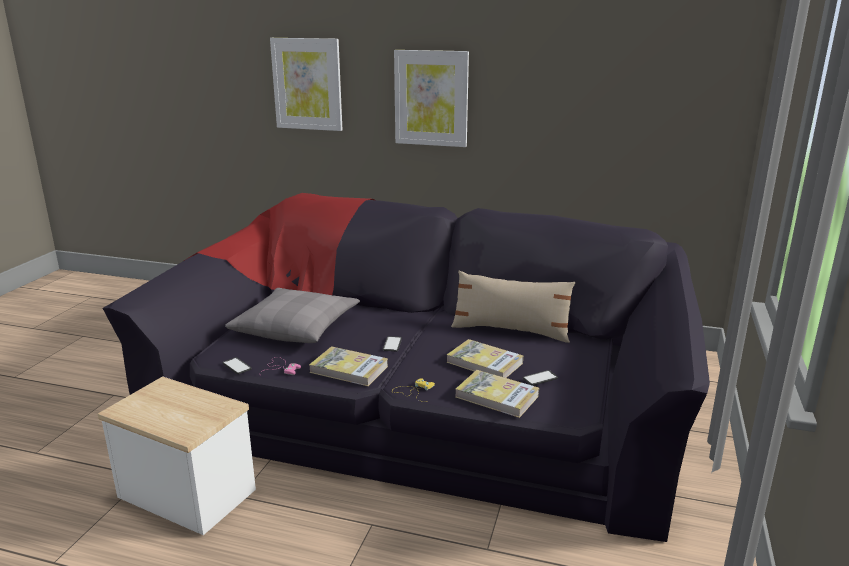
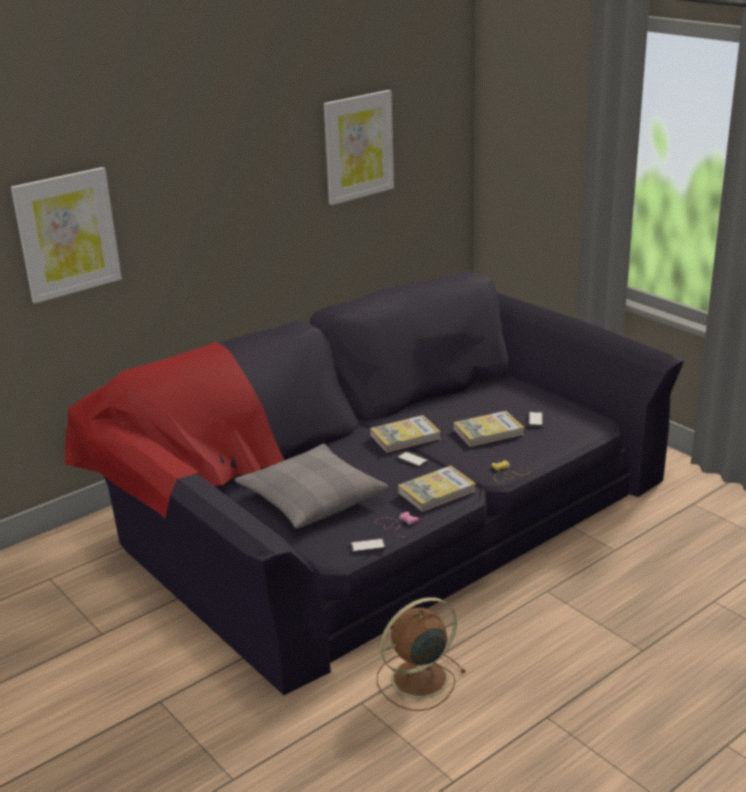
camera: 55 degrees left, 5 degrees up
side table [98,377,256,535] -> brown fan [377,597,466,711]
picture [394,50,469,147] -> picture moved to [324,90,394,205]
beige pillow [451,271,576,343] -> none
book [455,370,539,418] -> book moved to [370,415,441,453]

